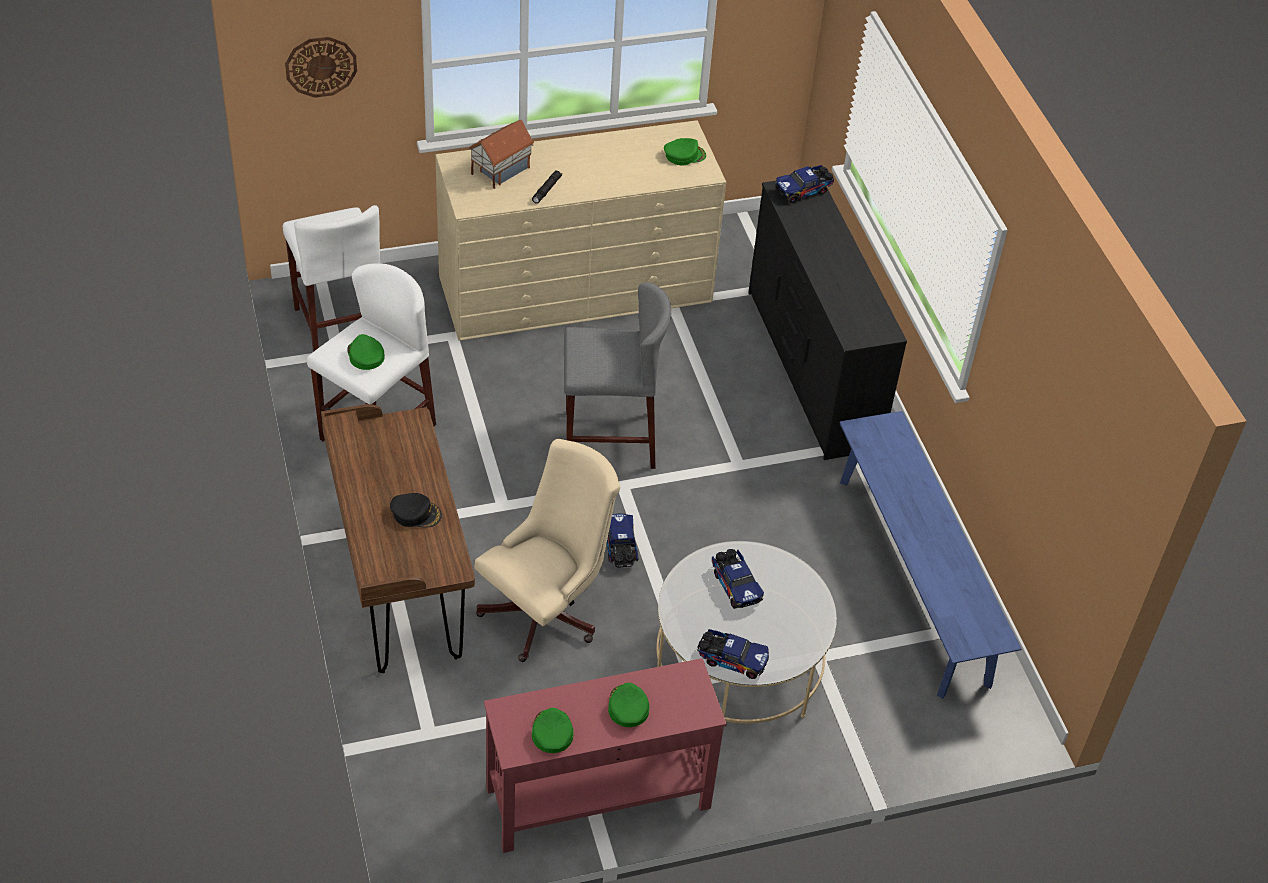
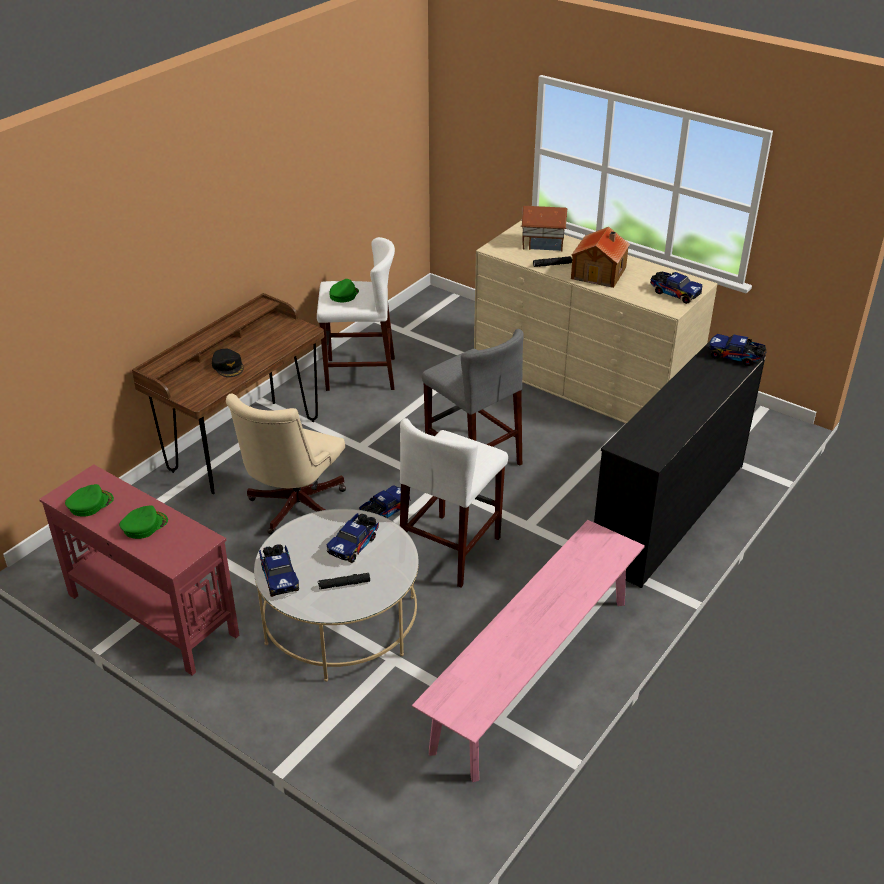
camera: 55 degrees right, 10 degrees down
white stool [283,205,380,352] -> white stool moved to [400,418,508,588]
wall clock [285,37,357,98] -> none
beige office chair [474,439,620,662] -> beige office chair turned 105 degrees clockwise [226,394,346,535]
green cap [664,138,706,166] -> toy truck [650,272,702,304]
blue bench [840,411,1021,699] -> pink bench [412,520,645,782]
none -> black flashlight [318,573,370,589]
none -> toy house [571,227,630,288]

